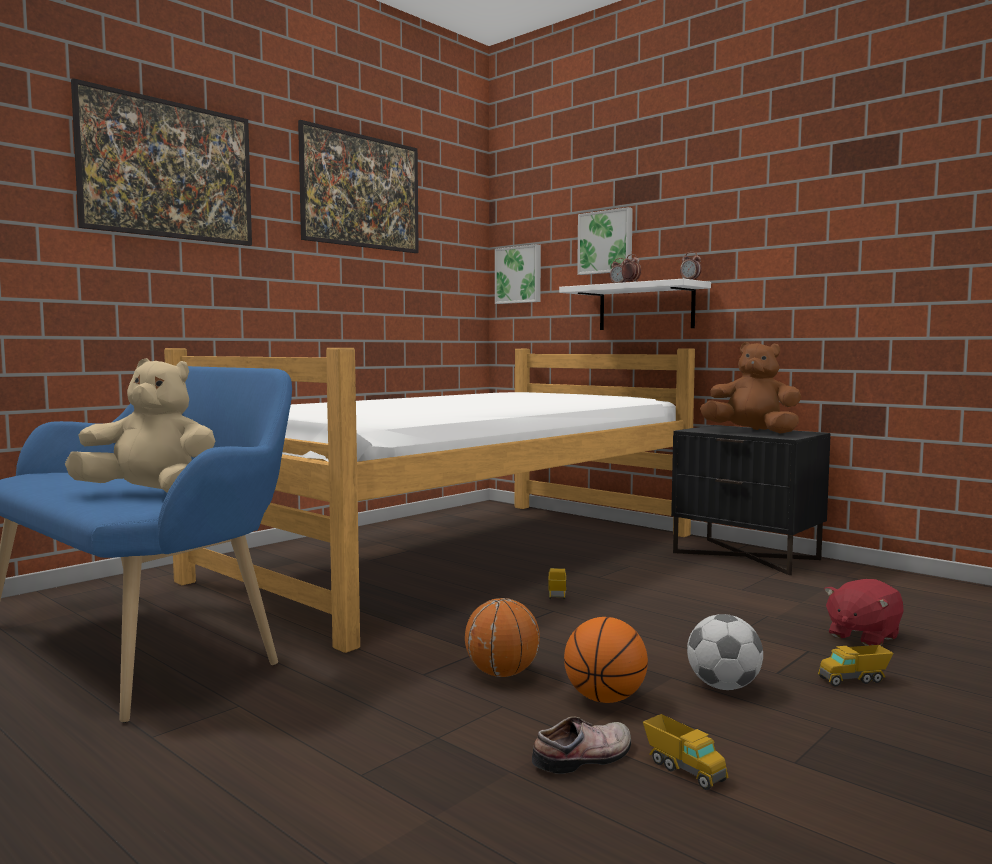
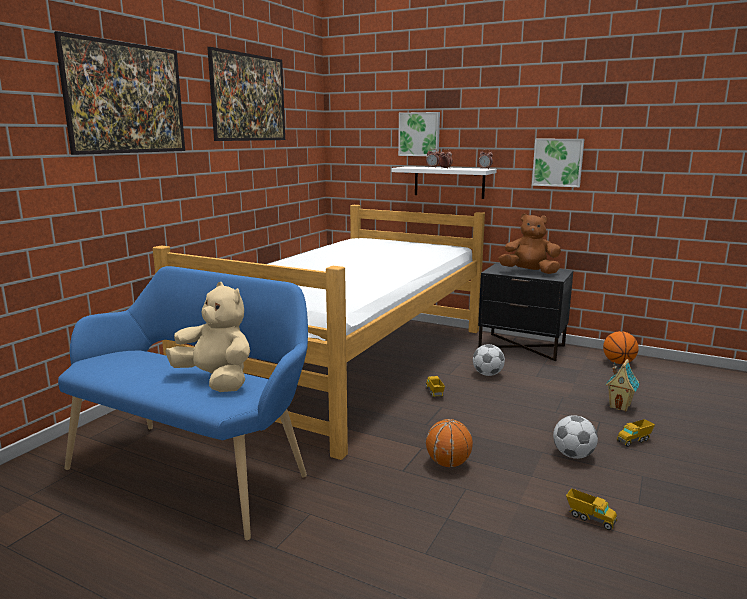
camera: 15 degrees left, 10 degrees up
beige plush toy [65,358,215,493] -> beige plush toy turned 45 degrees clockwise [165,282,250,392]
picture [495,244,541,304] -> picture moved to [532,139,584,187]
shoe [532,717,631,774] -> none
basketball [564,617,648,703] -> basketball moved to [603,331,639,364]
red plush toy [824,579,904,646] -> toy house [606,359,640,412]
none -> football [473,344,505,376]

